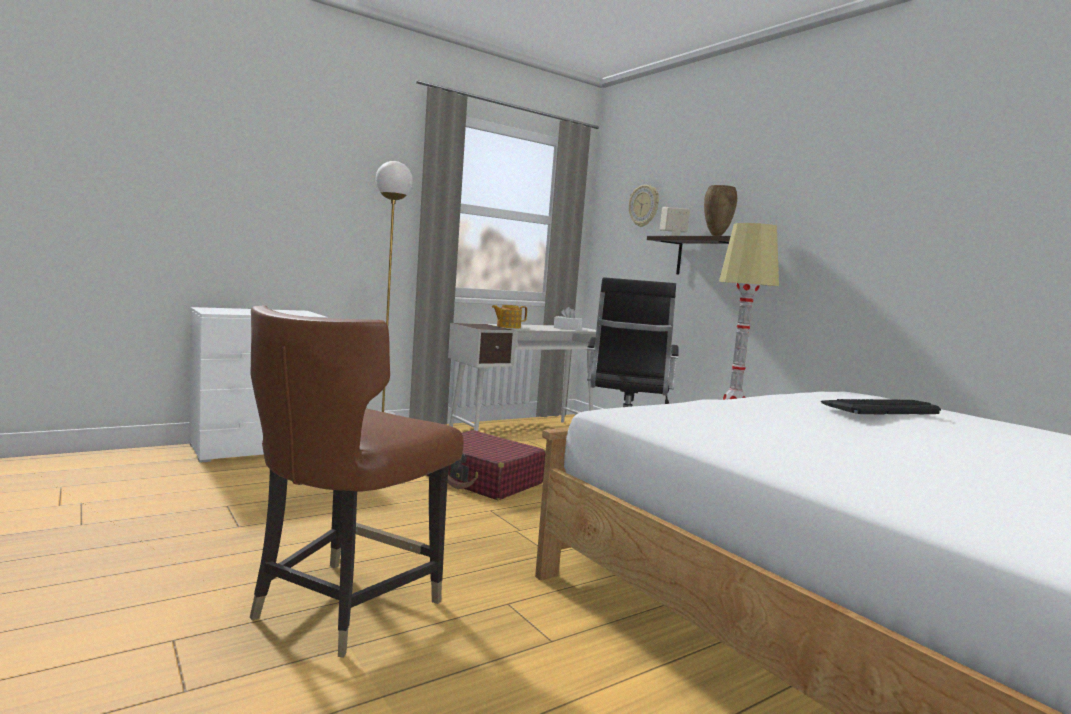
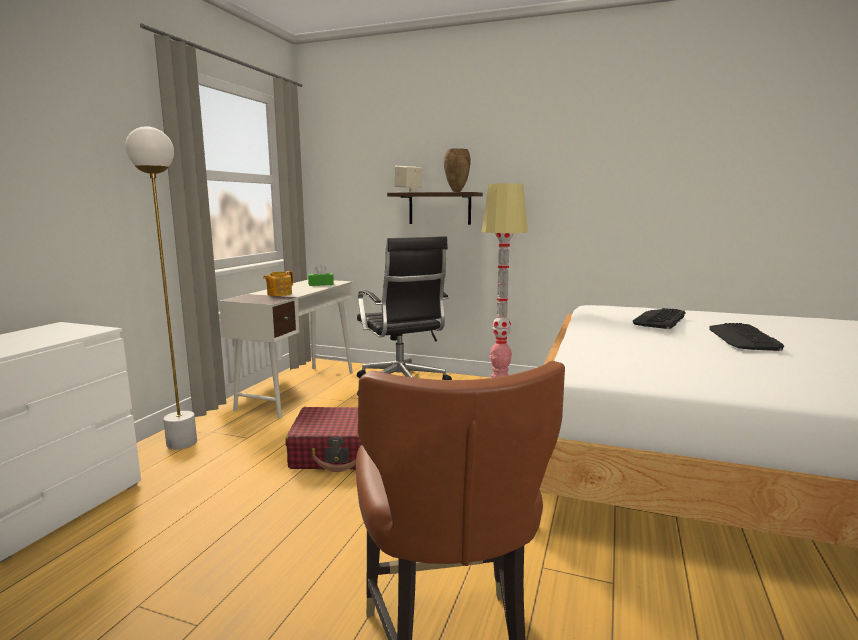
camera: 35 degrees left, 5 degrees up
white tissue box [554,307,582,330] -> green tissue box [308,264,334,286]
wall clock [629,185,659,227] -> none
none -> keyboard [710,323,784,351]

